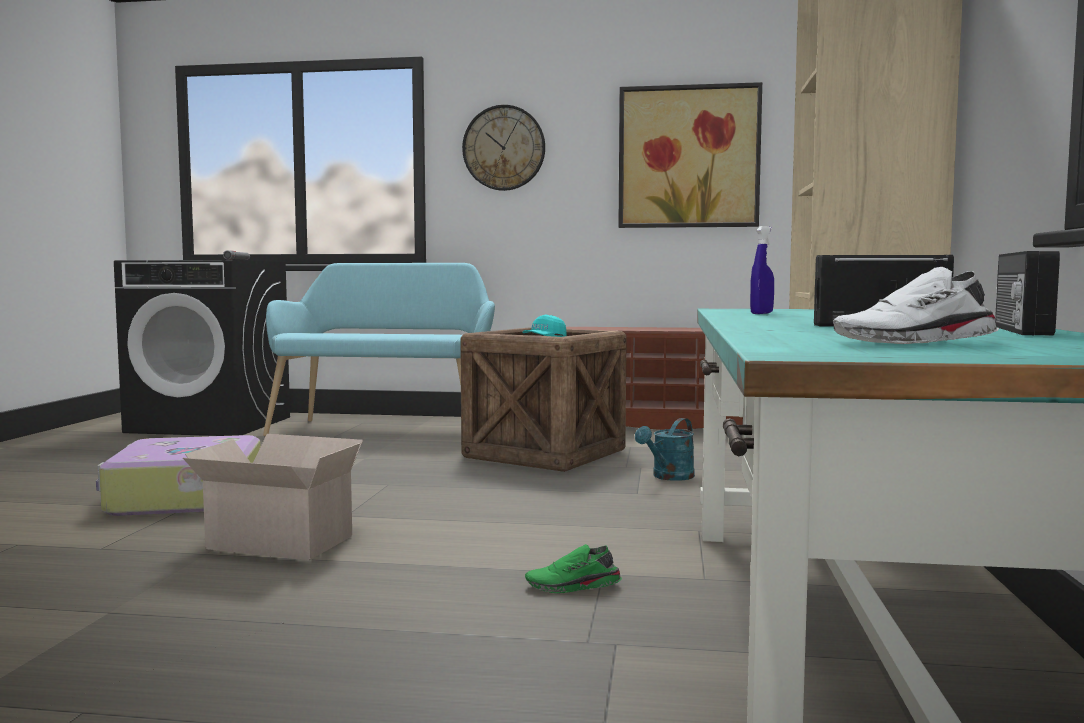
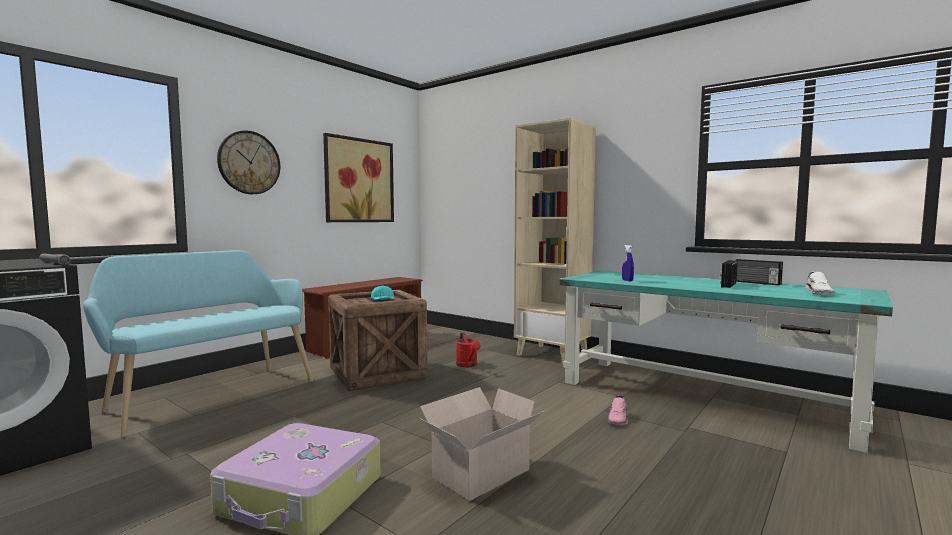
camera: 60 degrees left, 0 degrees up
green shoe [525,544,622,593] -> pink shoe [608,395,628,425]
turquoise watering can [635,418,695,481] -> red watering can [456,333,481,367]

